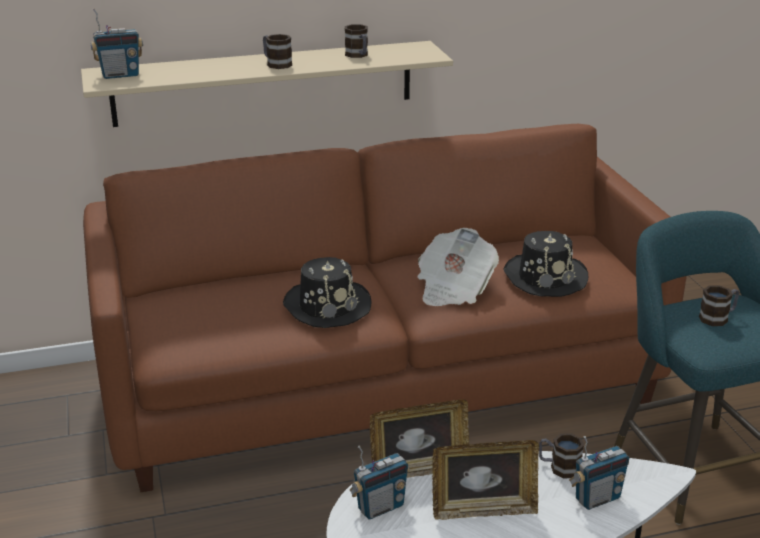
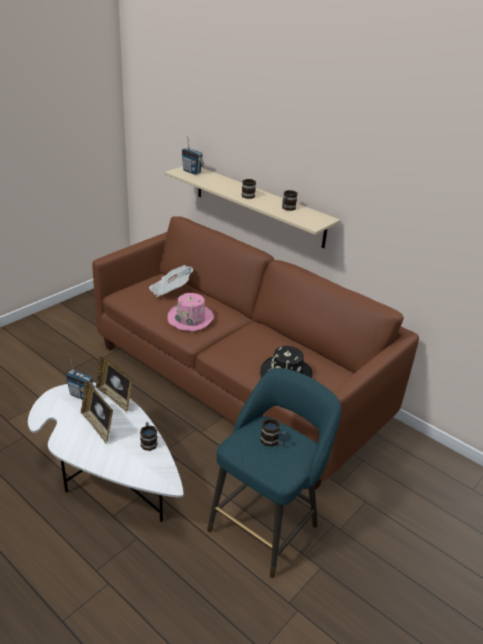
camera: 55 degrees right, 5 degrees up
black hat [283,257,371,328] -> pink hat [167,293,214,331]
newspaper [418,228,499,306] -> newspaper moved to [149,265,193,297]
radio [569,436,630,510] -> none

